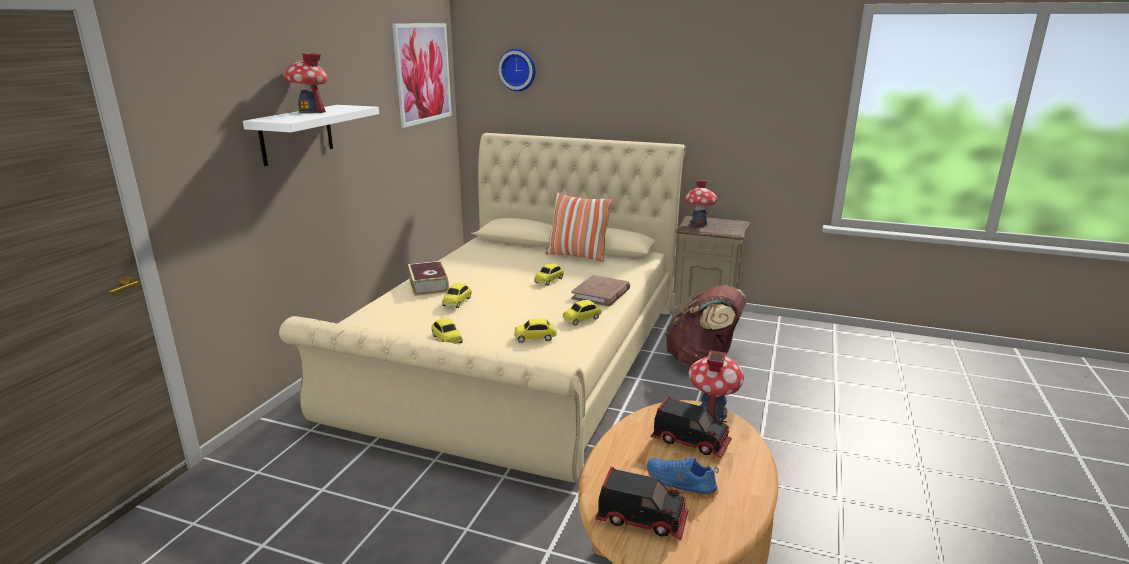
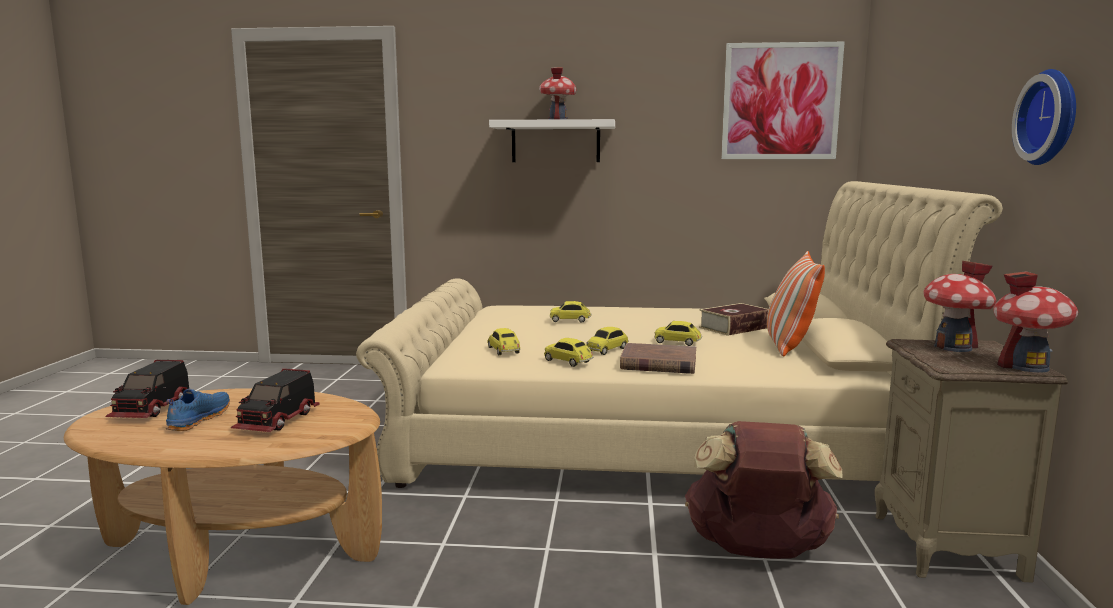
camera: 75 degrees right, 10 degrees down
book [408,261,449,296] -> book moved to [699,303,768,336]
toy car [431,318,463,344] -> toy car moved to [586,327,628,355]
wall clock [498,49,536,91] -> wall clock moved to [1012,69,1076,165]
toy house [689,350,744,420] -> toy house moved to [994,271,1078,373]

